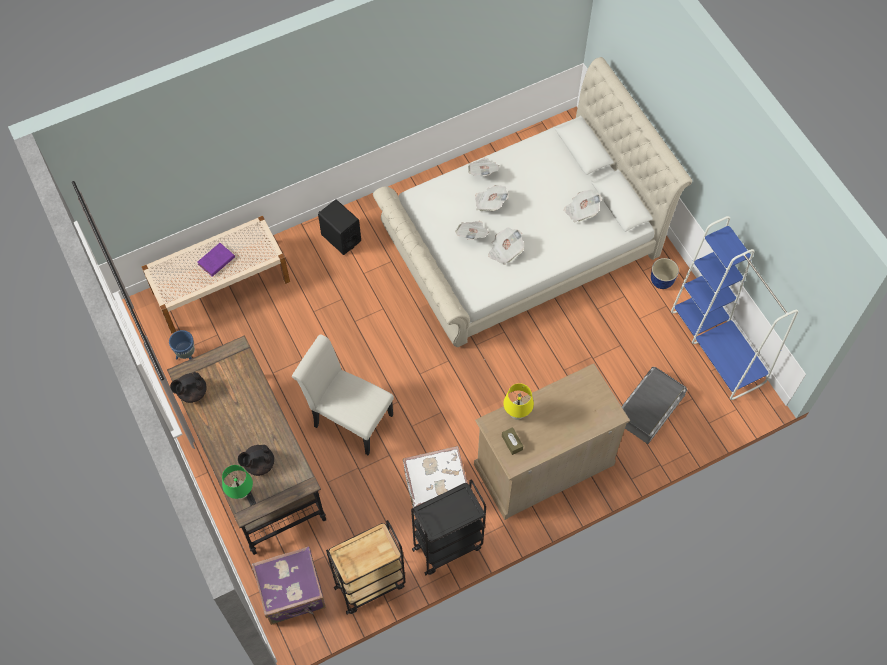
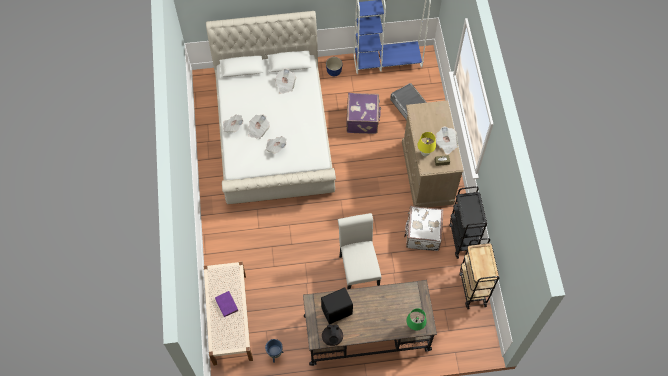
camera: 70 degrees left, 0 degrees up
black teapot [238,445,274,476] -> none
purple suitcase [252,546,326,625] -> purple suitcase moved to [347,93,381,134]
white chair [292,334,394,455] -> white chair turned 120 degrees clockwise [338,213,381,289]
black speaker [318,199,361,255] -> black speaker moved to [321,287,353,324]
newspaper [488,227,524,265] -> newspaper moved to [436,126,458,155]

